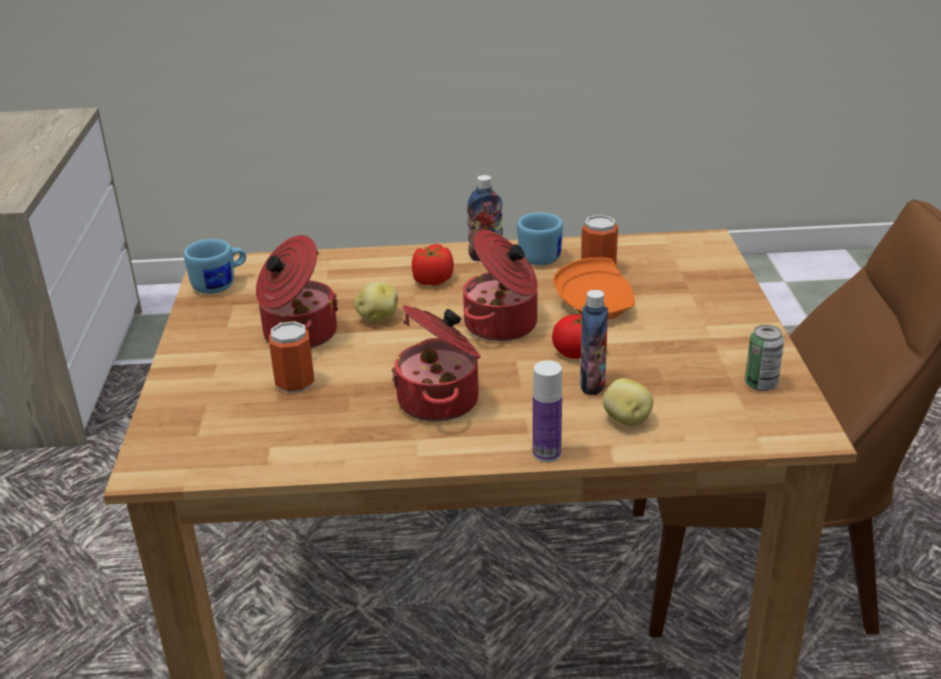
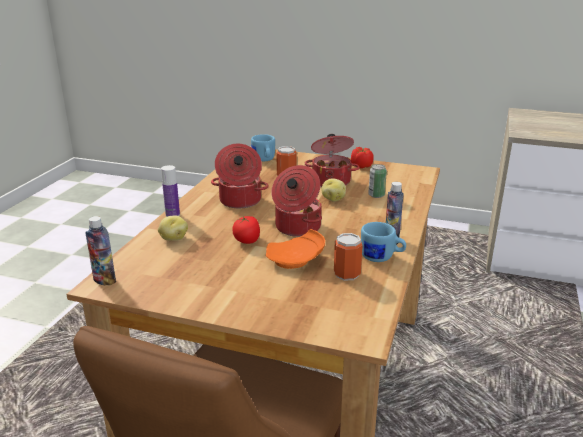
camera: 110 degrees right, 5 degrees down
blue mug [184,239,246,294] -> blue mug moved to [251,134,275,162]
tomato [412,244,454,286] -> tomato moved to [351,147,374,168]
bottle [580,290,608,395] -> bottle moved to [85,216,116,285]
can [745,325,784,391] -> can moved to [368,164,387,198]

